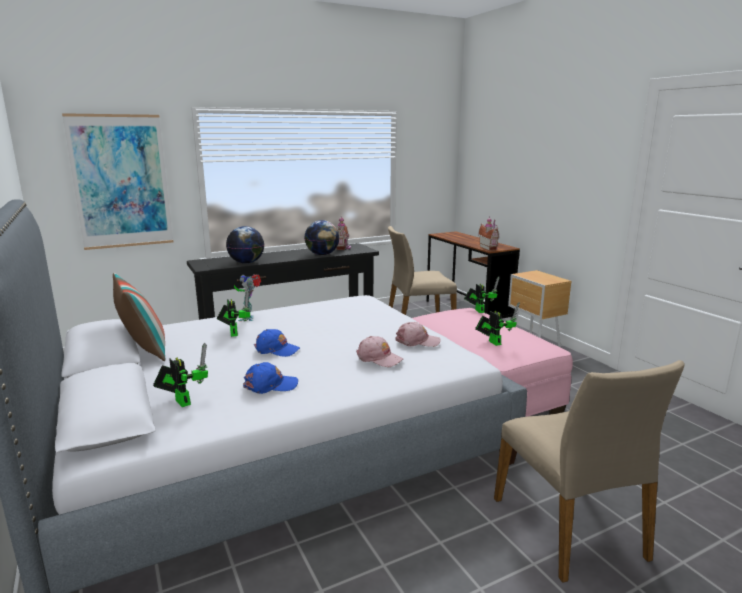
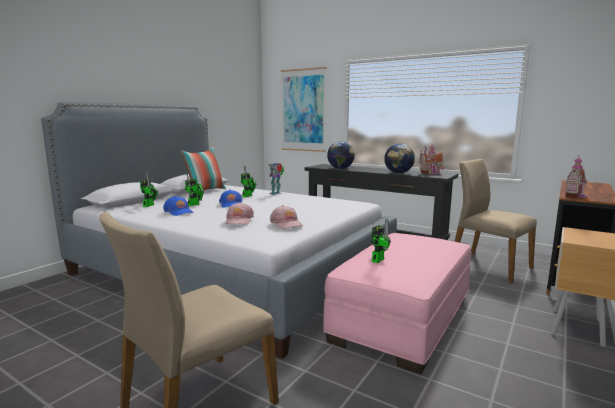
camera: 60 degrees right, 5 degrees down
toy robot [464,276,500,313] -> toy robot moved to [185,171,204,206]

